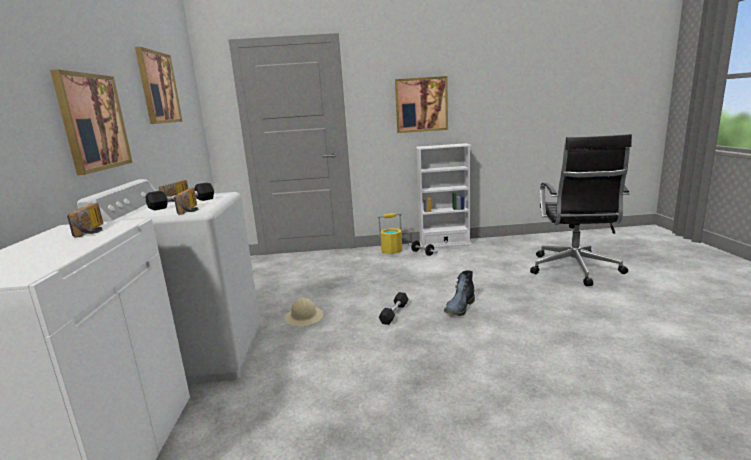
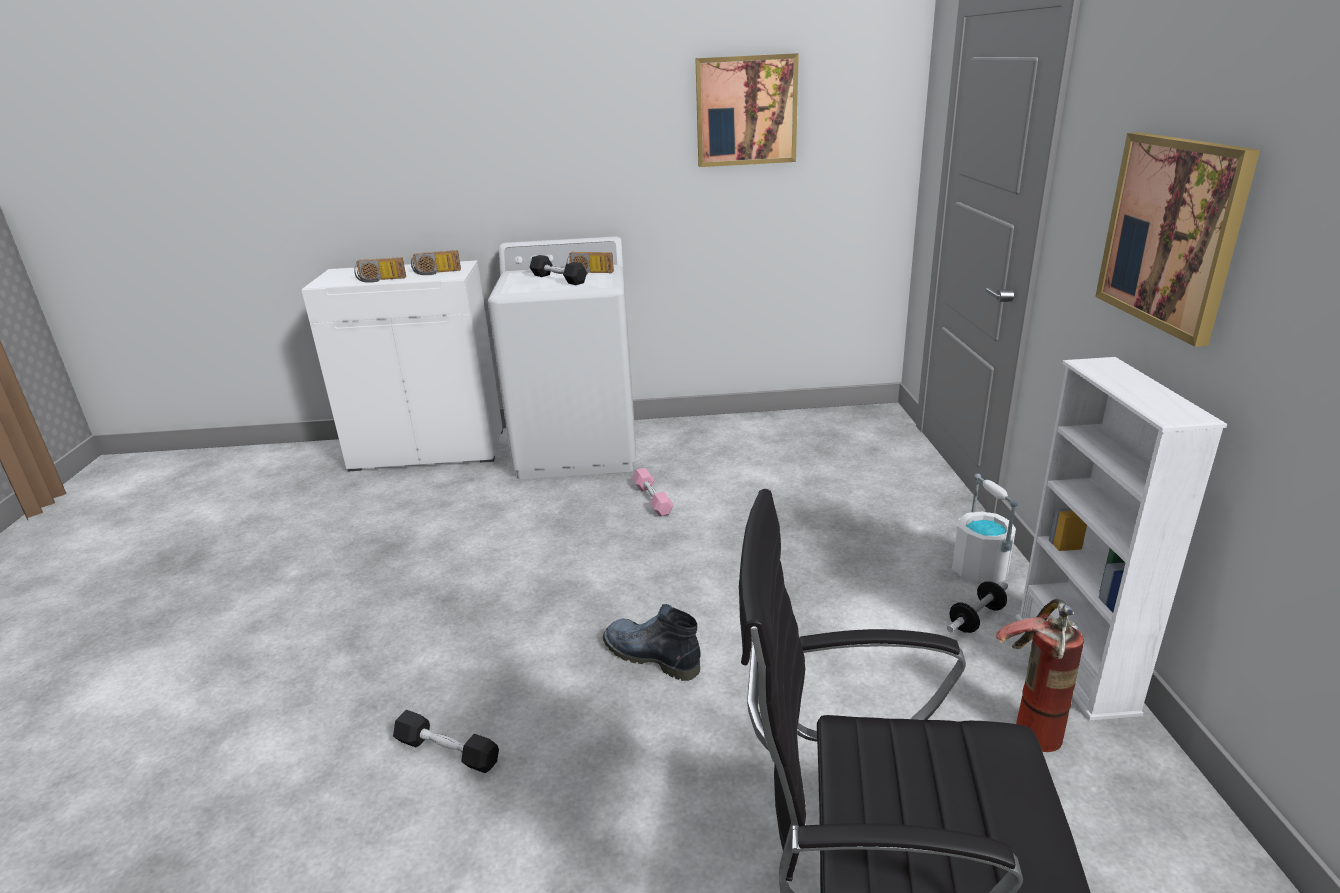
camera: 90 degrees right, 10 degrees up
picture [50,69,133,175] -> none
radio [174,188,198,215] -> radio moved to [354,257,406,283]
beige hard hat [285,298,323,326] -> pink dumbbell [632,468,674,517]
yellow bucket [378,213,403,254] -> white bucket [952,473,1018,584]
black dumbbell [379,292,408,325] -> black dumbbell moved to [393,710,499,773]
none -> fire extinguisher [996,599,1084,752]

